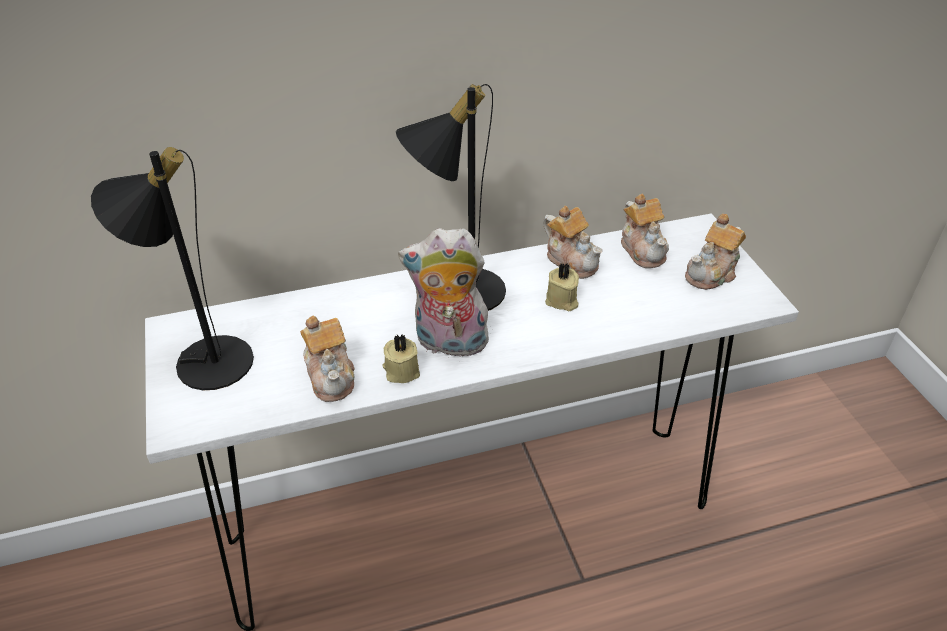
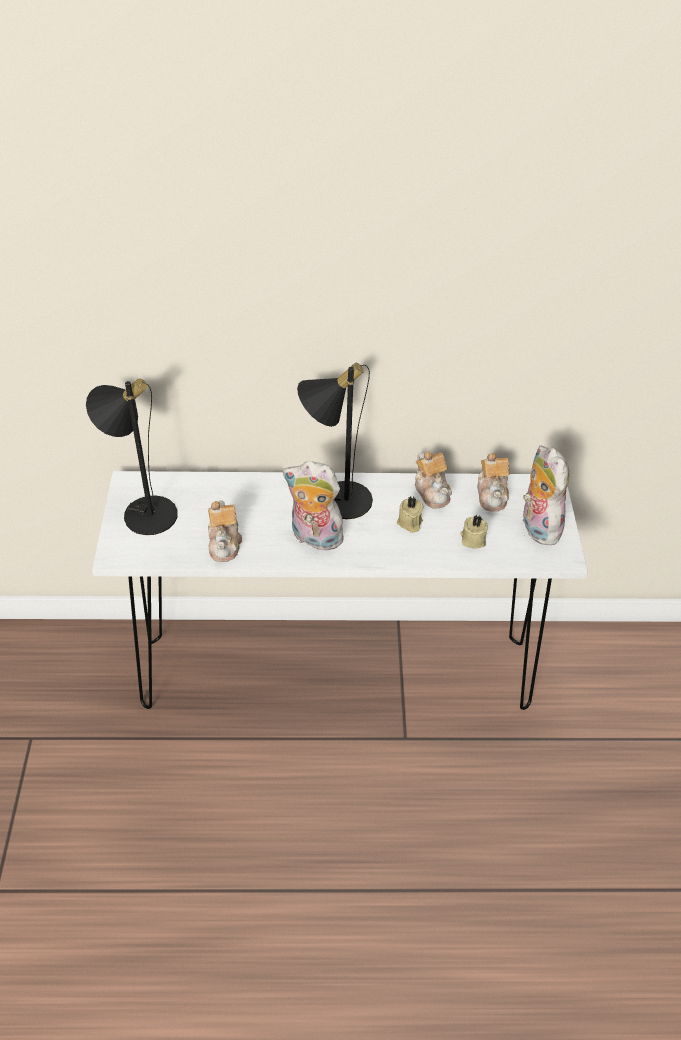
camera: 15 degrees right, 5 degrees up
beige candle [383,334,420,383] -> beige candle moved to [461,515,487,549]
teapot [685,214,746,290] -> plush toy [523,446,569,546]

